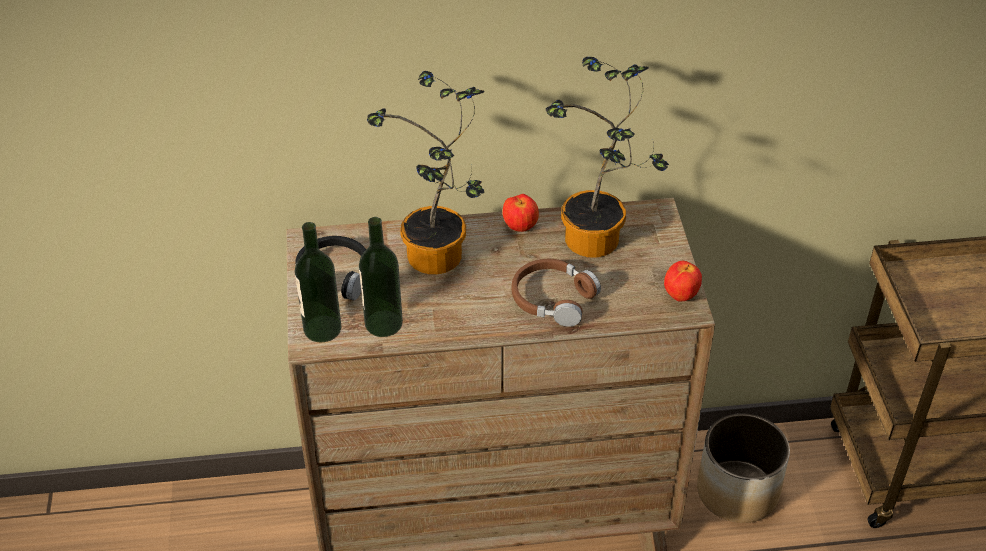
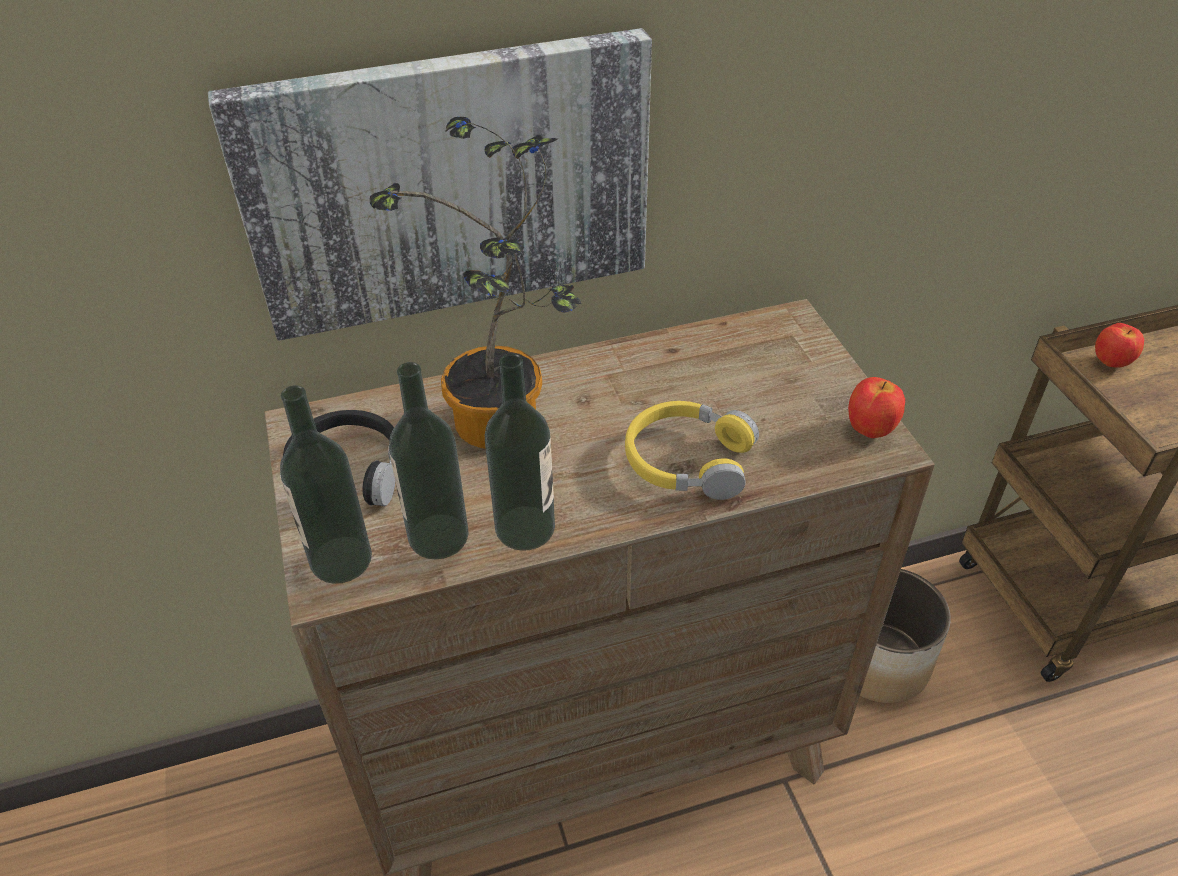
camera: 10 degrees left, 0 degrees up
apple [503,194,539,232] -> apple moved to [1095,323,1144,368]
brown headphones [512,259,601,327] -> yellow headphones [625,401,759,500]
potted plant [546,57,669,258] -> none
none -> picture [208,28,652,341]
none -> bottle [485,354,555,551]

